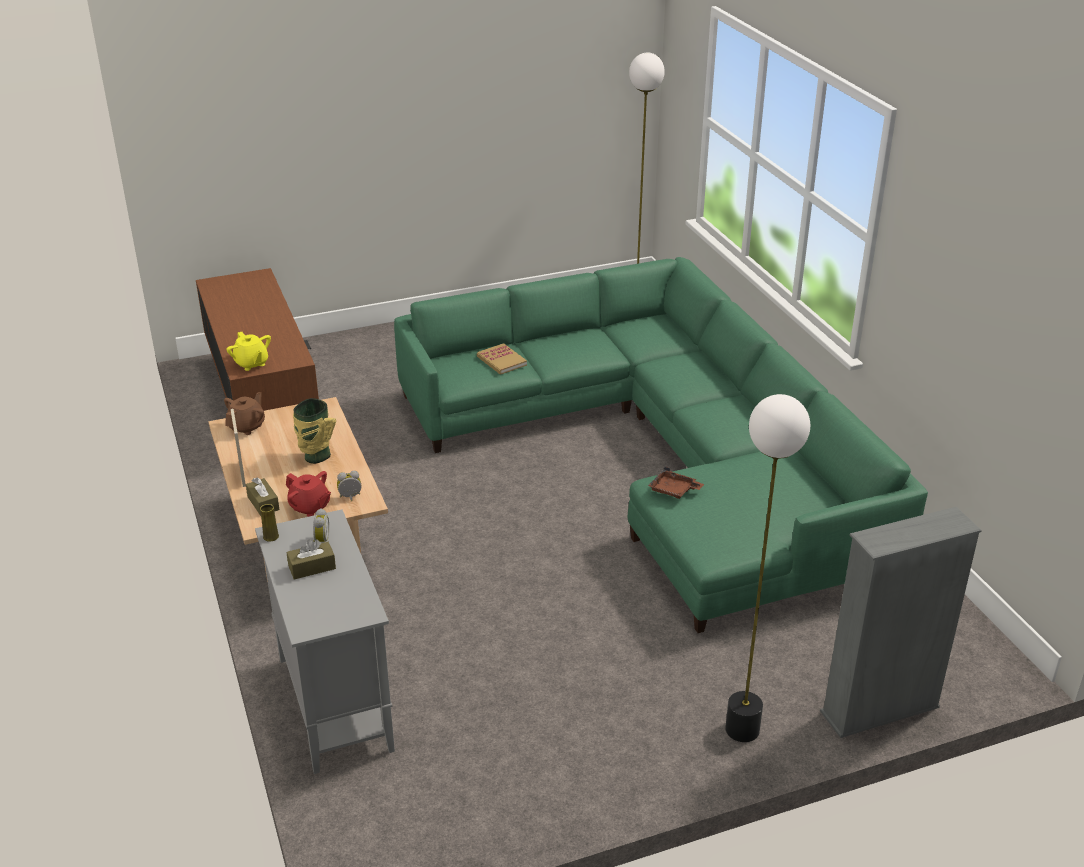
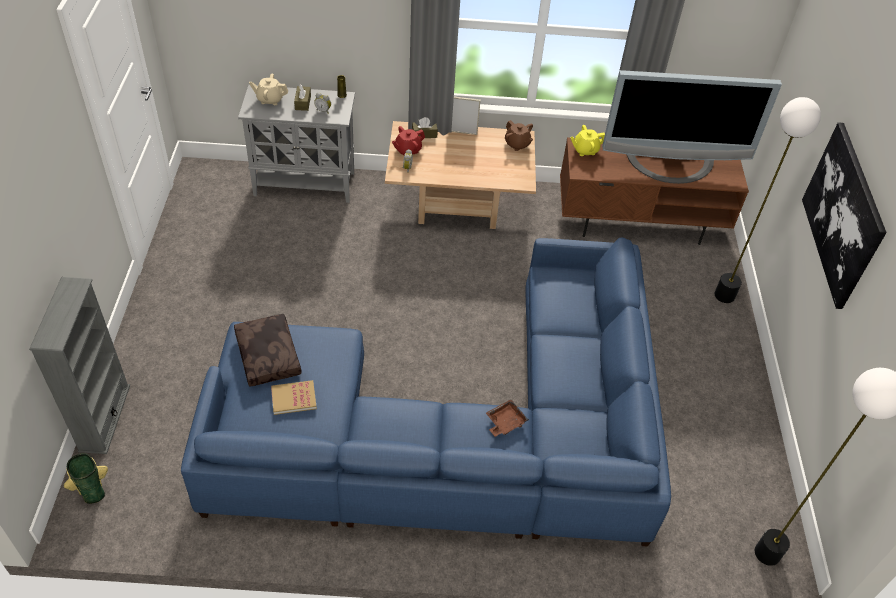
camera: 110 degrees right, 15 degrees up
vase [293,398,336,464] -> vase moved to [64,453,108,504]
green sofa [394,257,928,633] -> blue sofa [181,237,671,546]
book [477,343,527,375] -> book moved to [271,380,317,415]
brown tray [648,466,704,499] -> brown tray moved to [486,399,529,437]
floor lamp [725,394,810,742] -> floor lamp moved to [715,97,821,303]
none -> brown pillow [234,314,302,387]
none -> beige teapot [249,74,288,105]
none -> television [602,70,782,184]
none -> picture [802,123,887,309]

